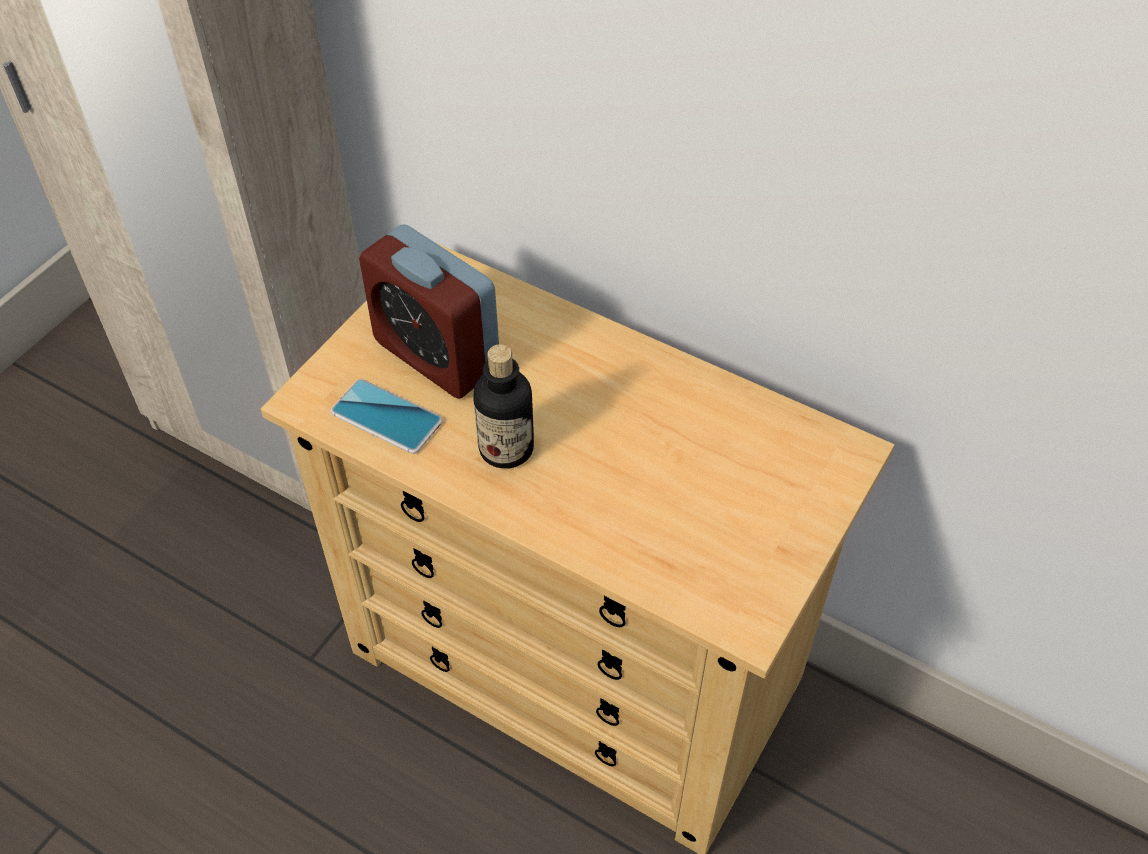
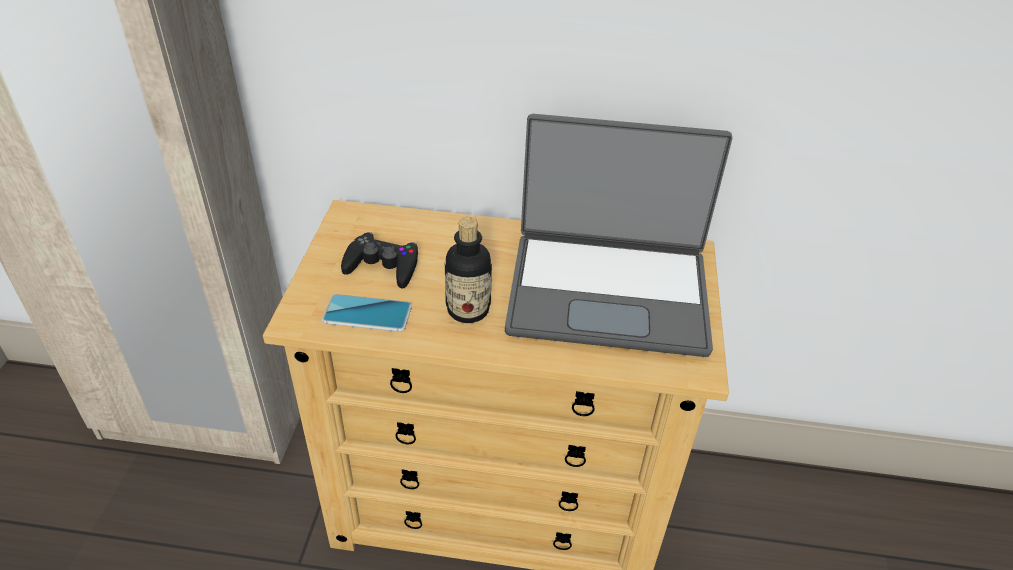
camera: 25 degrees left, 10 degrees down
alarm clock [359,224,499,399] -> black game controller [341,232,418,288]
none -> laptop [505,114,732,357]

